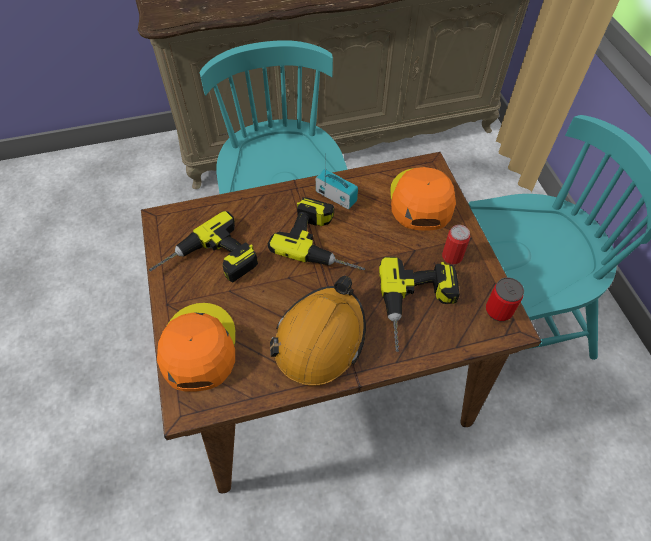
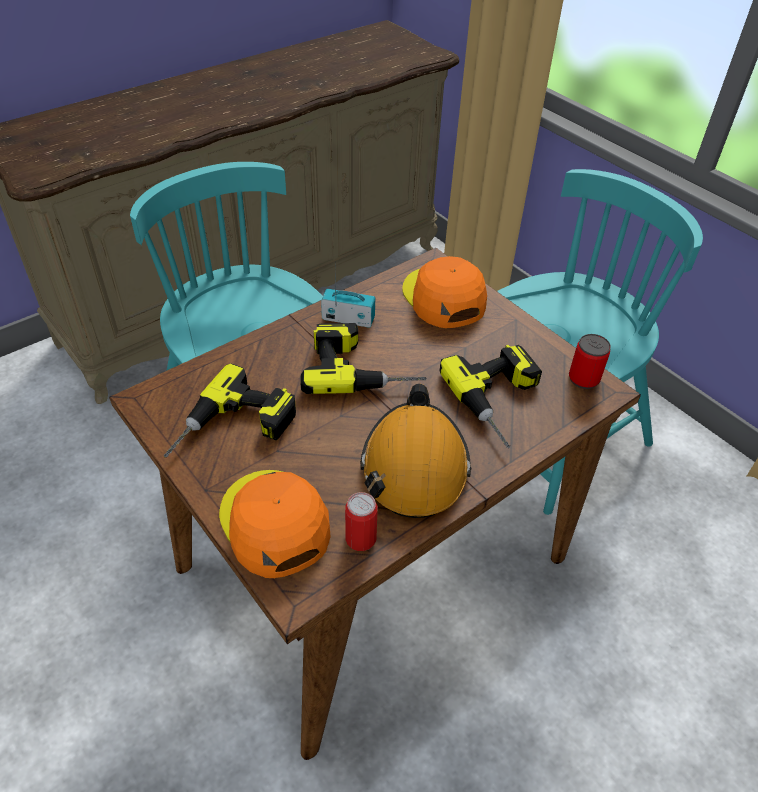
camera: 25 degrees left, 10 degrees down
can [442,225,470,264] -> can moved to [345,492,378,551]

